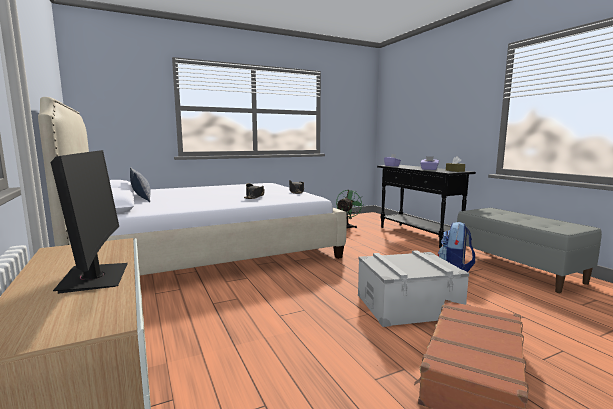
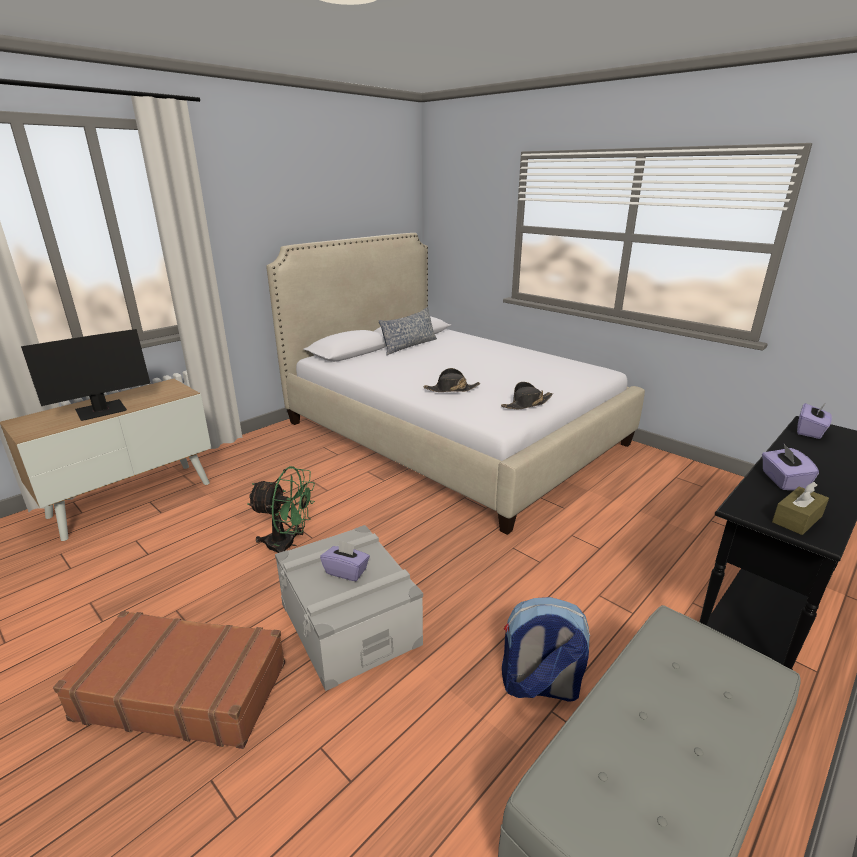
camera: 70 degrees right, 15 degrees up
green fan [336,190,363,229] -> green fan moved to [247,466,315,553]
none -> purple tissue box [320,540,370,581]

